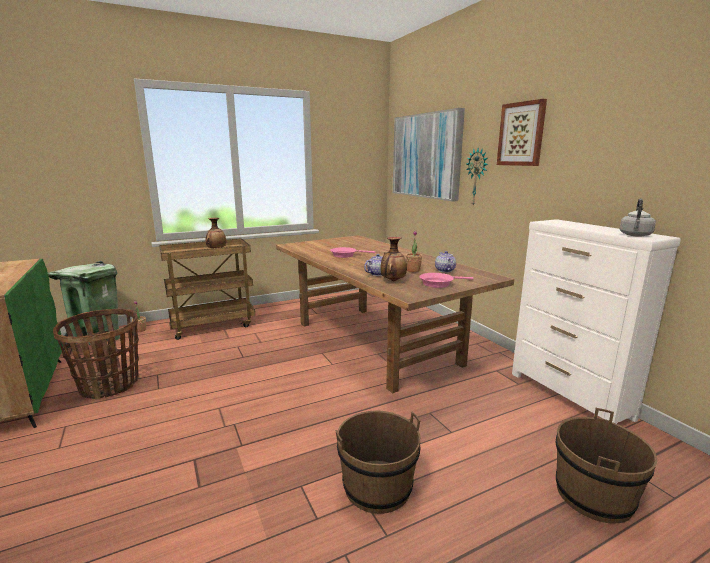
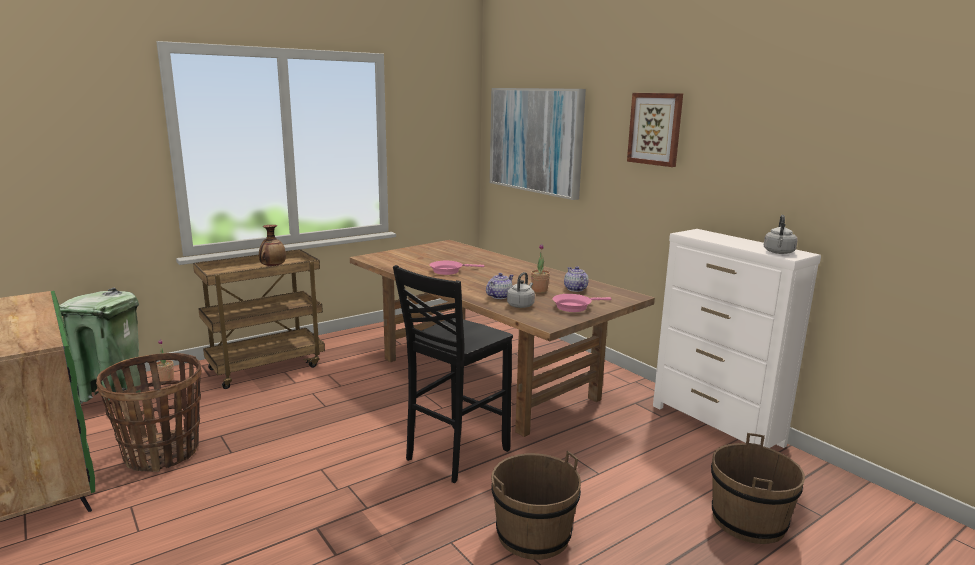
camera: 10 degrees left, 0 degrees up
vase [380,237,407,281] -> grey kettle [507,272,535,308]
wall clock [466,148,488,206] -> none
none -> black stool [393,265,513,483]

